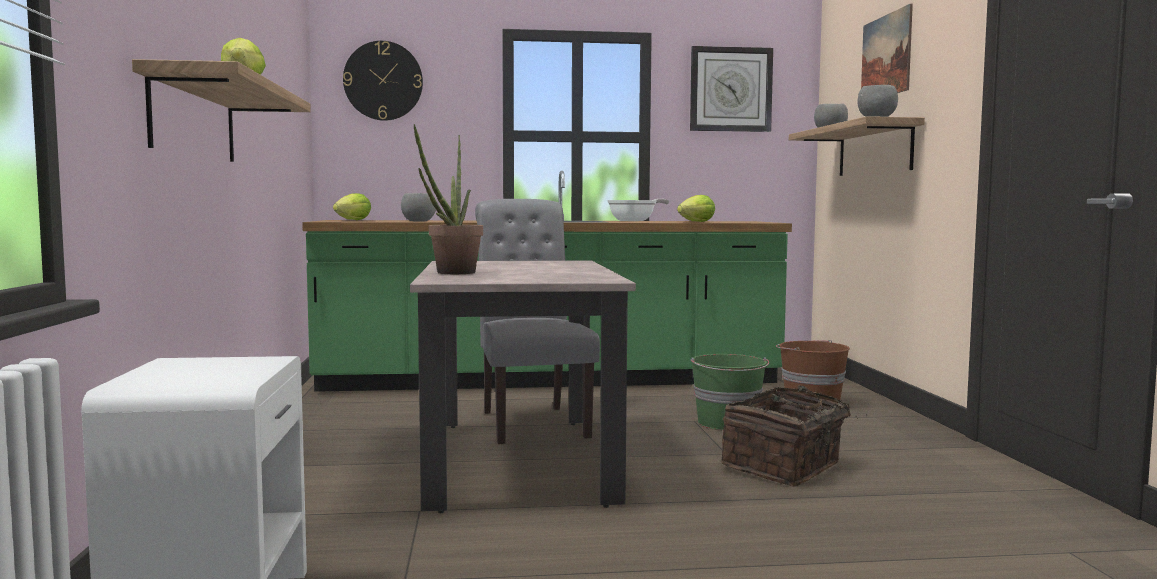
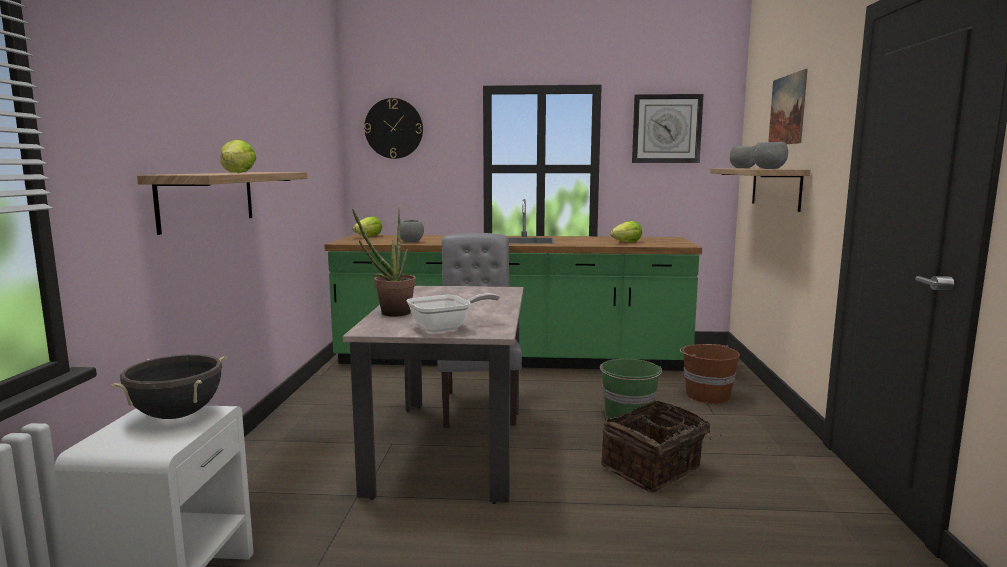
camera: 10 degrees right, 5 degrees up
frying pan [607,199,669,221] -> frying pan moved to [406,293,500,332]
none -> black cooking pot [111,354,227,419]

